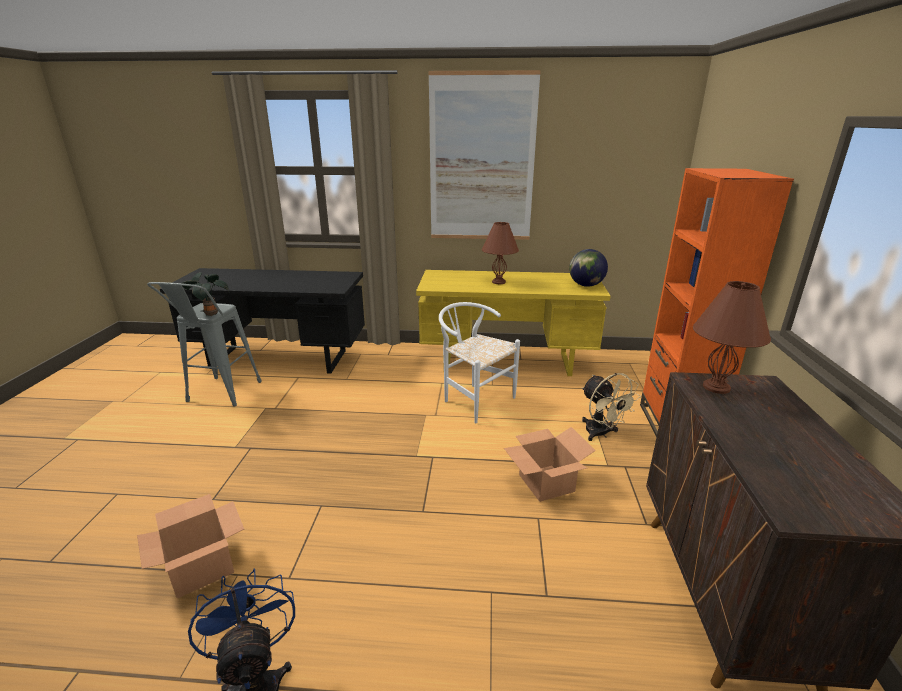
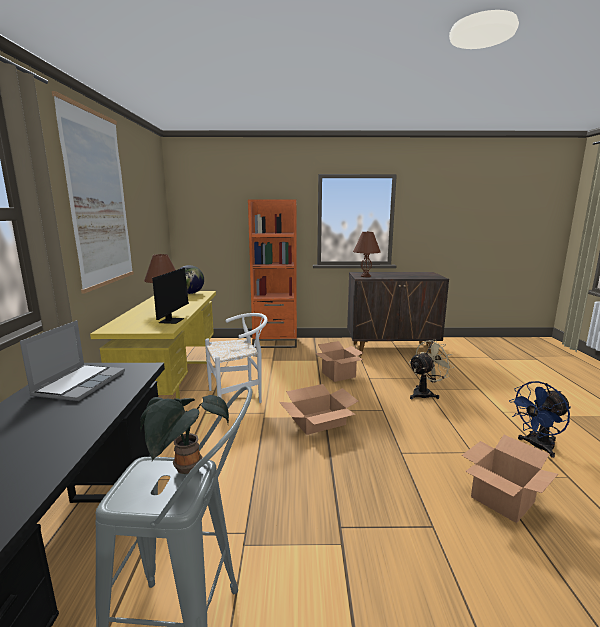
camera: 95 degrees left, 10 degrees down
white chair [439,302,520,424] -> white chair turned 150 degrees counterclockwise [205,313,268,403]
beige fan [582,373,641,441] -> beige fan moved to [409,340,454,399]
none -> laptop [20,320,125,401]
none -> monitor [152,267,193,324]
none -> cardboard box [279,384,358,435]

